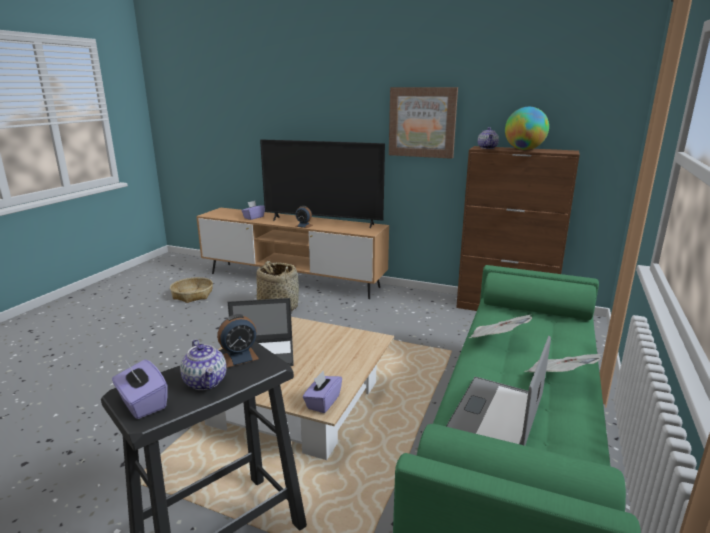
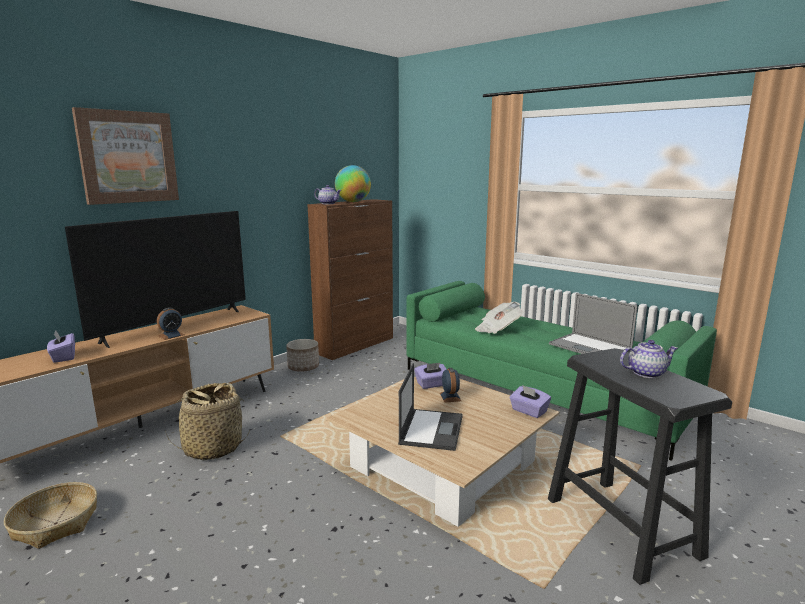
camera: 70 degrees left, 5 degrees down
purple tissue box [112,360,168,419] -> purple tissue box moved to [414,363,447,389]
alarm clock [217,314,259,368] -> alarm clock moved to [440,368,461,403]
picture [389,87,458,159] -> picture moved to [72,107,179,205]
newspaper [524,354,602,372] -> none
none -> planter [286,339,319,372]

